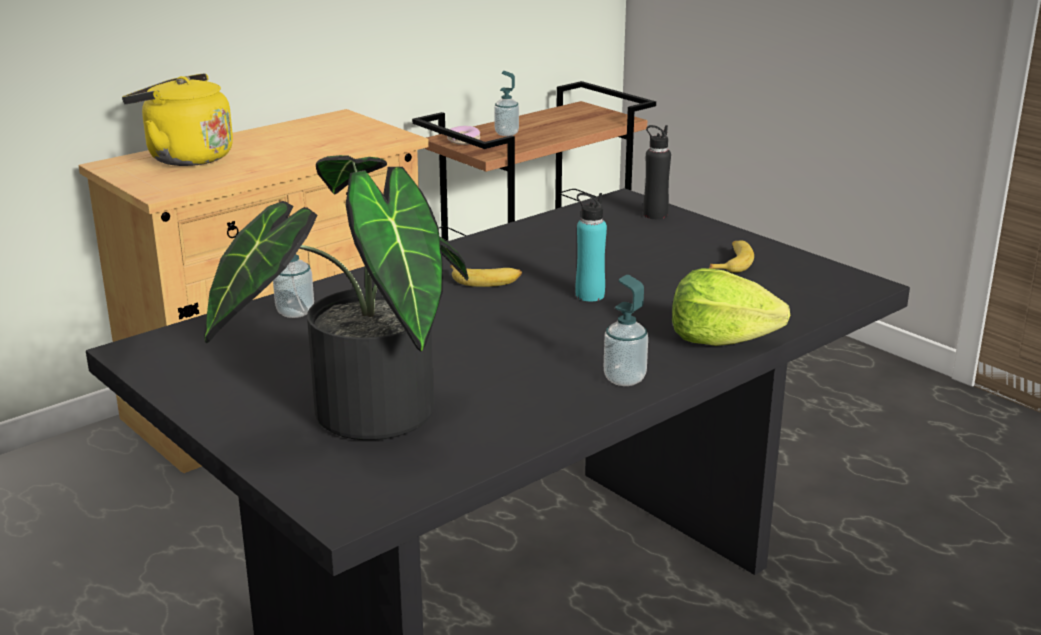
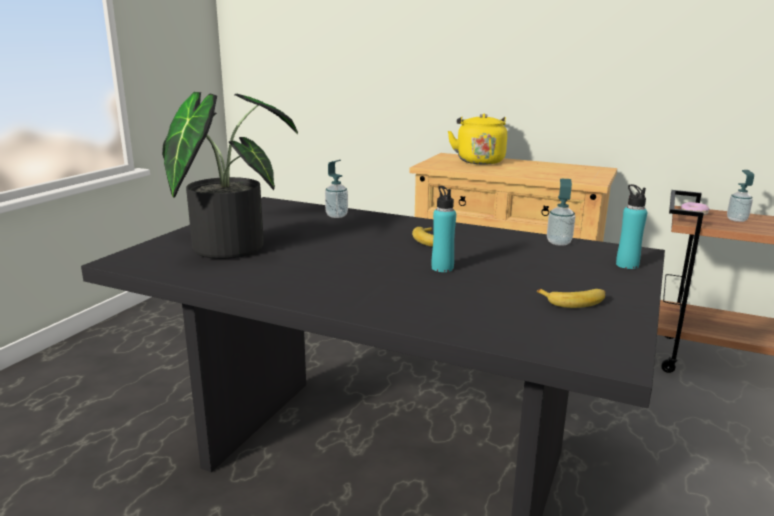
camera: 65 degrees right, 5 degrees down
soap dispenser [604,275,648,386] -> soap dispenser moved to [547,179,575,246]
black bottle [643,125,671,219] -> turquoise bottle [616,184,647,269]
lettuce [672,268,790,346] -> none

